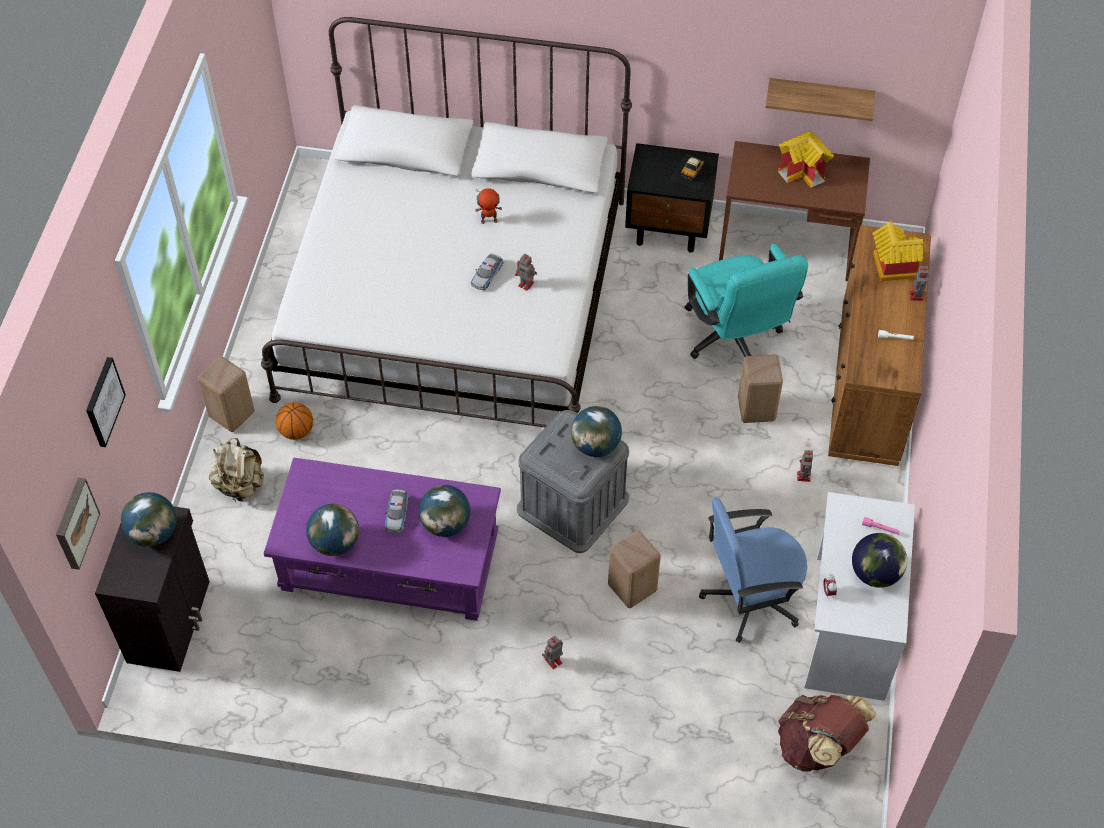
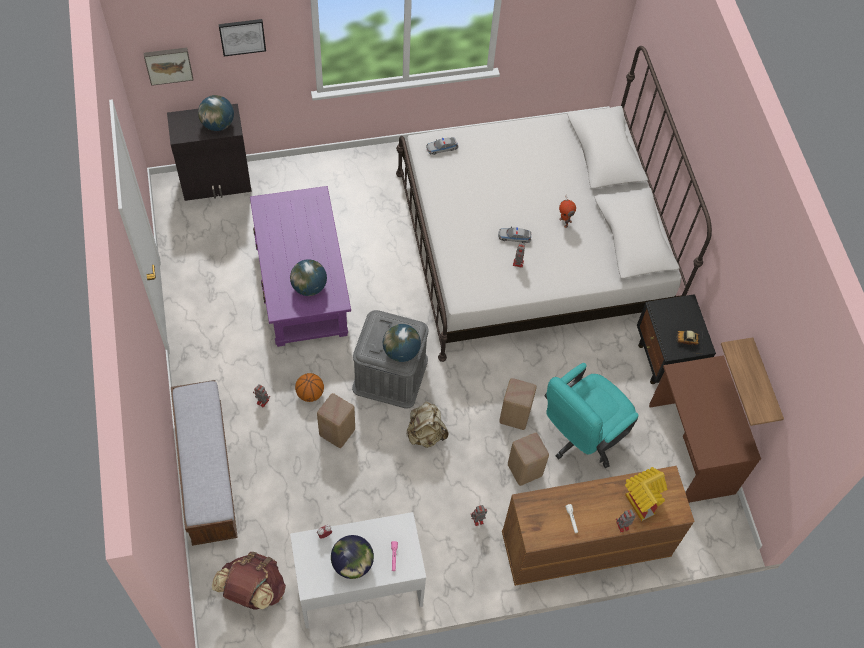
camera: 65 degrees right, 5 degrees up
beige stool [197,356,255,432] -> beige stool moved to [499,378,537,430]
beige backpack [209,438,264,502] -> beige backpack moved to [406,402,448,448]
basketball [276,402,313,440] -> basketball moved to [295,373,324,402]
globe [306,504,359,556] -> none
toy car [385,490,409,533] -> toy car moved to [426,137,459,155]
blue office chair [699,498,807,643] -> none
toy house [778,132,834,188] -> none
none -> bench [171,380,238,546]

